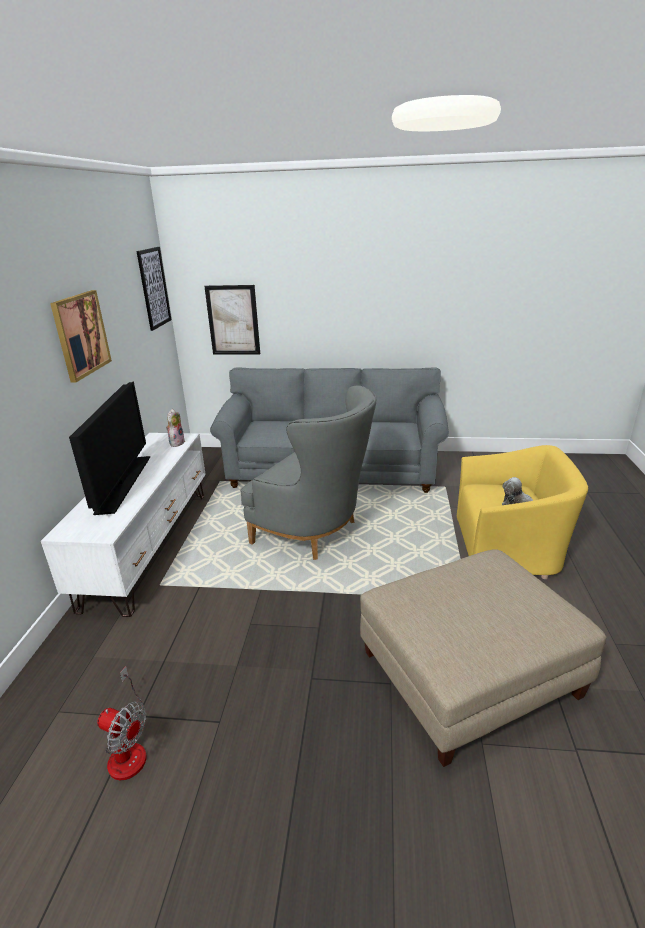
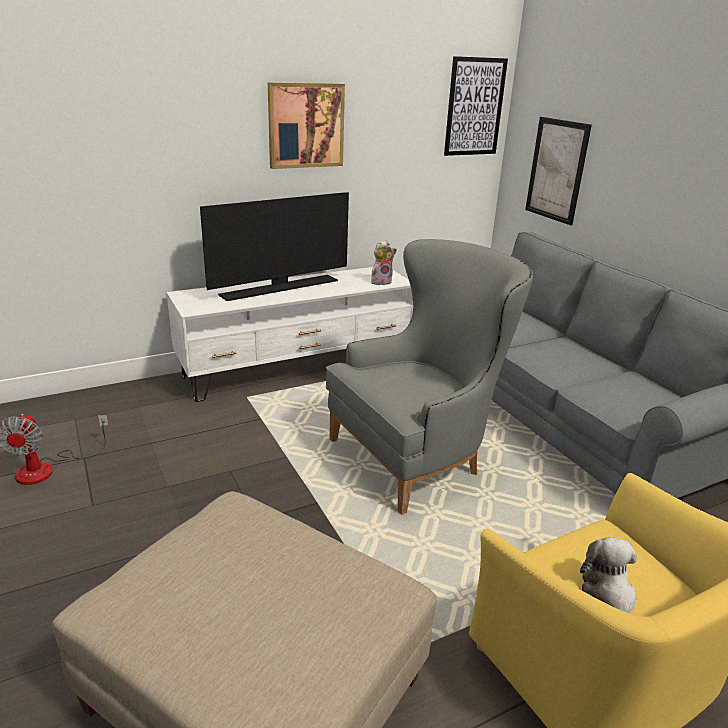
camera: 55 degrees right, 0 degrees up
grey armchair [240,386,376,560] -> grey armchair turned 120 degrees counterclockwise [326,239,533,515]

